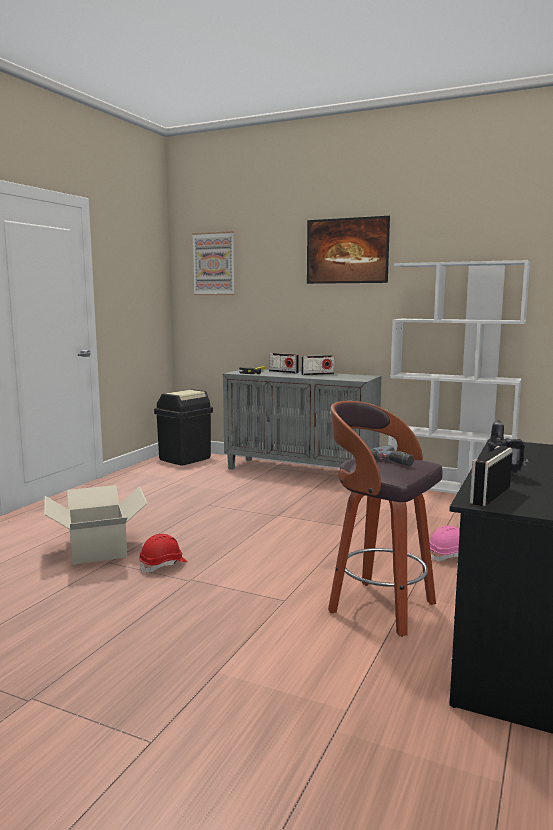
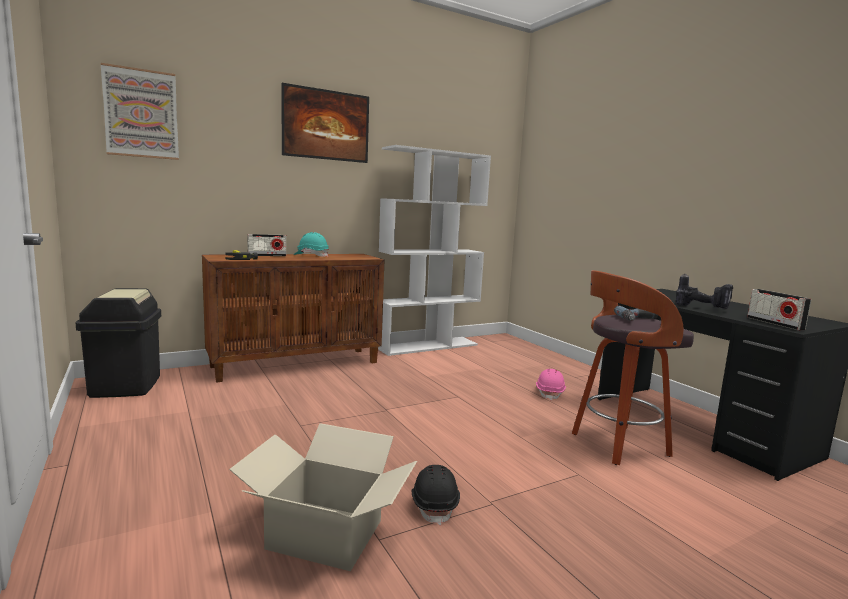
camera: 55 degrees left, 0 degrees up
red hard hat [139,534,188,573] -> black hard hat [412,465,460,526]
grey cabinet [223,370,381,470] -> brown cabinet [202,254,384,383]
radio [301,355,334,375] -> turquoise hard hat [294,232,329,257]

